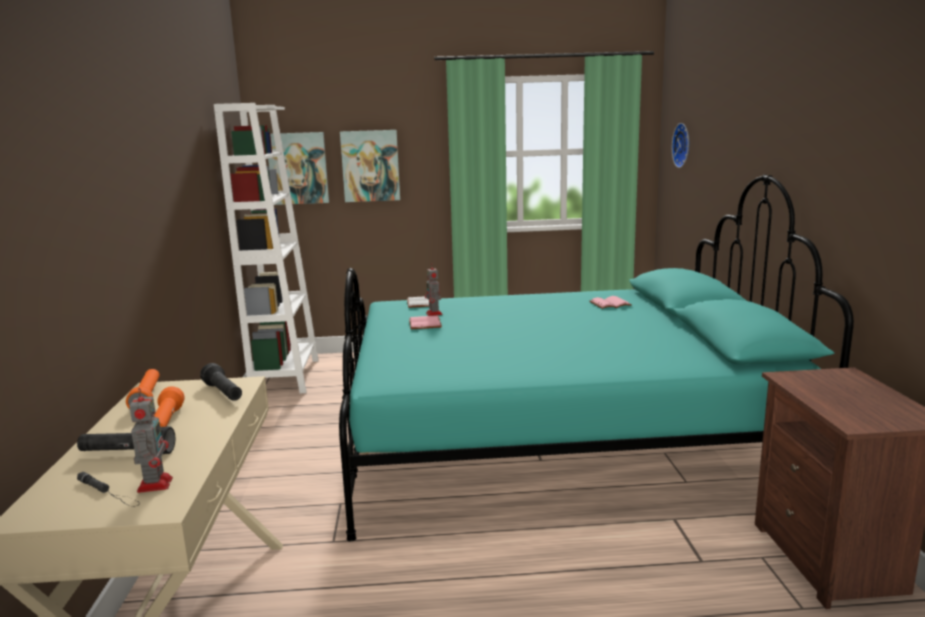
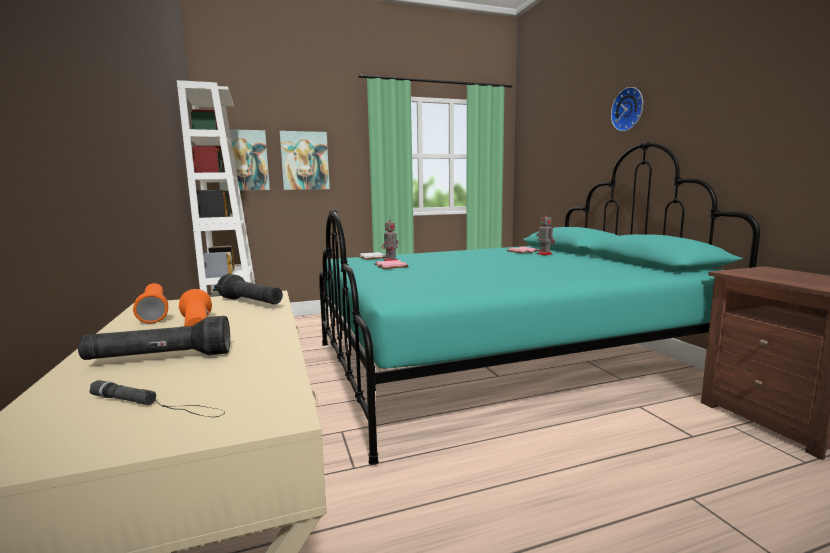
camera: 15 degrees left, 5 degrees down
toy robot [129,388,173,493] -> toy robot moved to [537,212,555,255]
wall clock [672,123,689,168] -> wall clock moved to [611,87,643,131]

